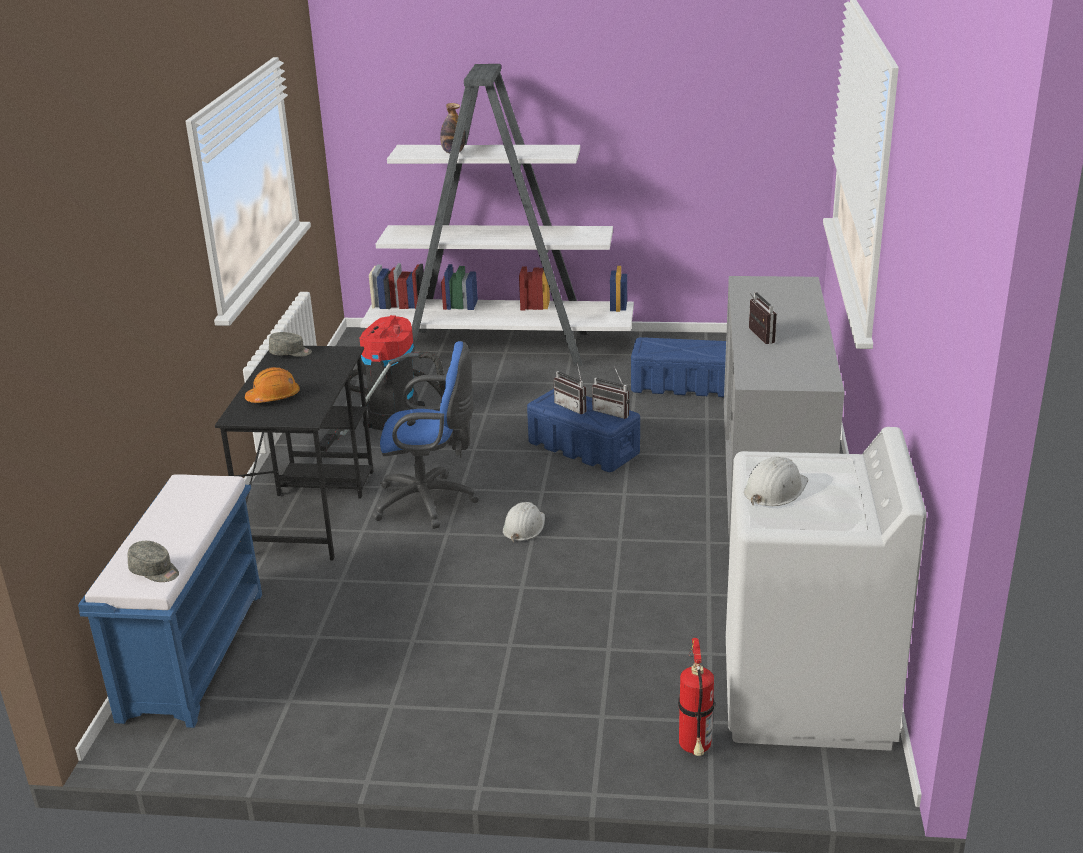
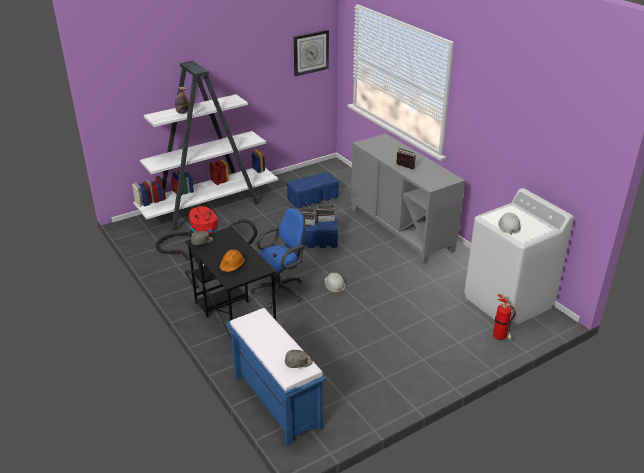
camera: 40 degrees left, 5 degrees up
none -> wall clock [293,30,329,76]

